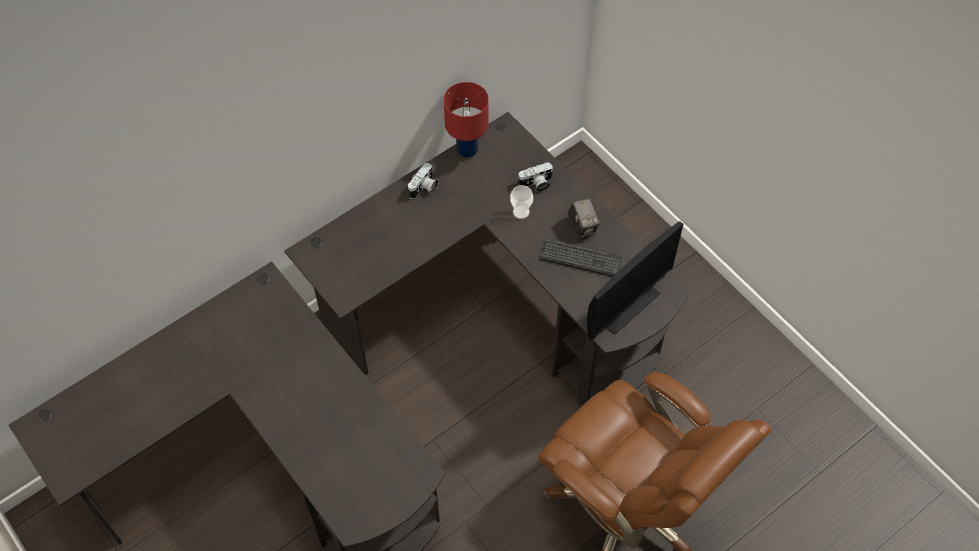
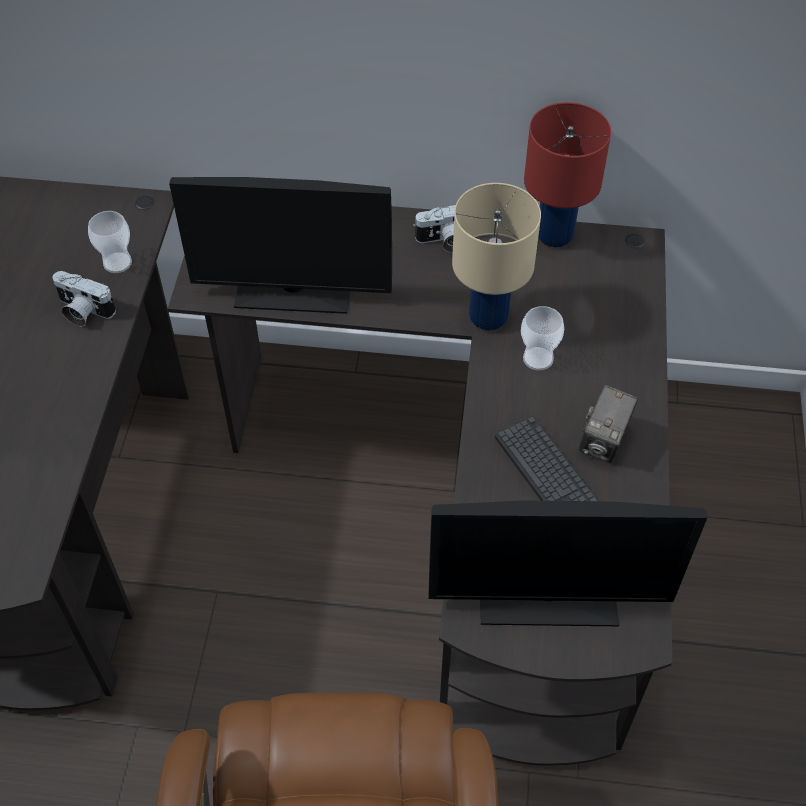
camera: 45 degrees right, 5 degrees down
camera [518,162,553,192] -> camera moved to [52,271,116,327]
none -> cup [88,211,132,273]
none -> monitor [169,177,392,314]
none -> beige table lamp [452,183,541,331]

